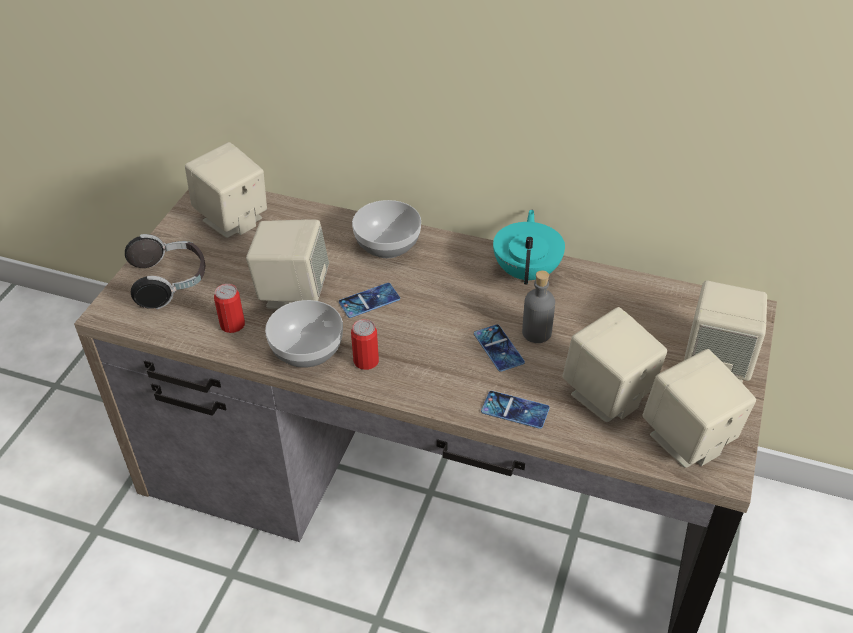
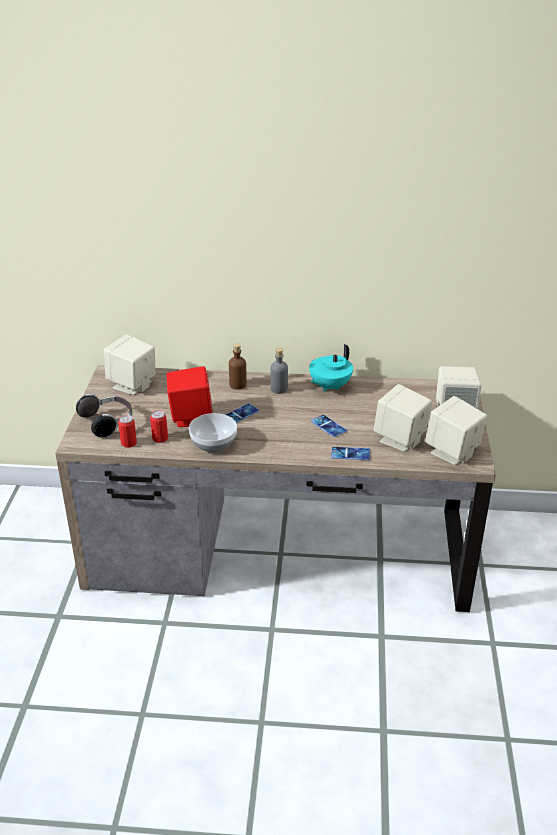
camera: 15 degrees left, 10 degrees down
beige speaker [246,219,329,310] -> red speaker [167,366,213,427]
can [351,319,379,370] -> can moved to [118,415,137,448]
bowl [352,200,421,258] -> brown bottle [229,343,247,390]
turquoise teapot [493,209,565,285] -> turquoise teapot turned 135 degrees counterclockwise [309,344,353,392]
grey bottle [522,270,555,343] -> grey bottle moved to [270,348,288,394]

